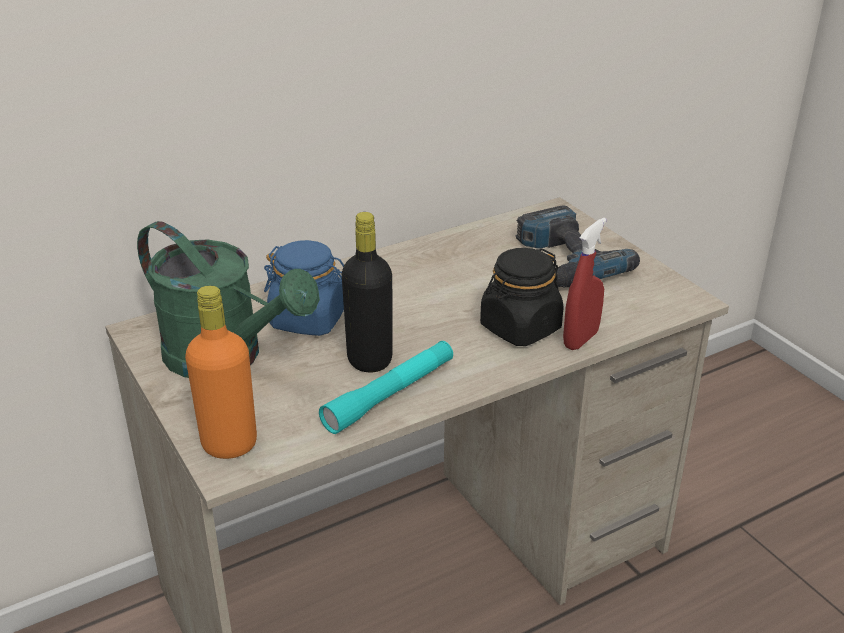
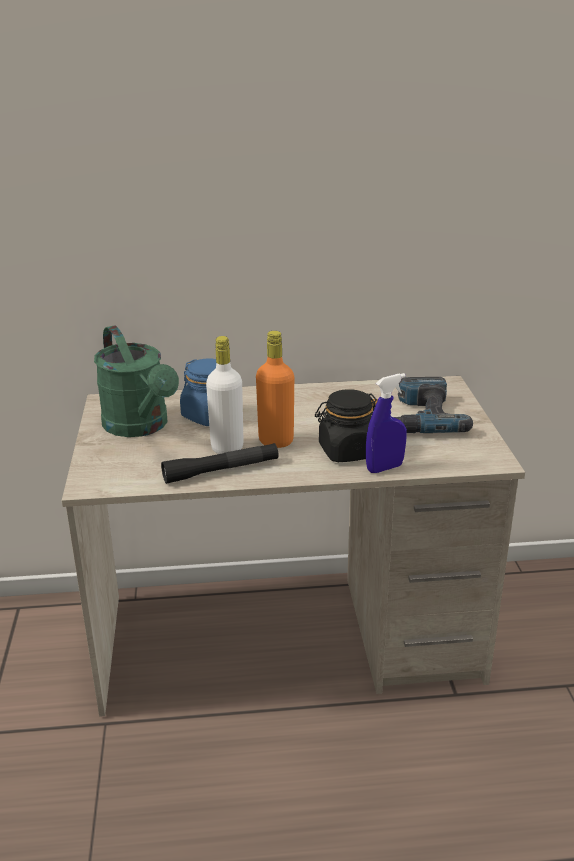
camera: 25 degrees right, 5 degrees down
orange bottle [185,286,257,459] -> orange bottle moved to [256,331,294,448]
turquoise flashlight [319,341,453,434] -> black flashlight [161,443,278,484]
black bottle [342,212,393,372] -> white bottle [206,336,244,454]
red spray bottle [563,217,607,350] -> blue spray bottle [366,373,407,473]

